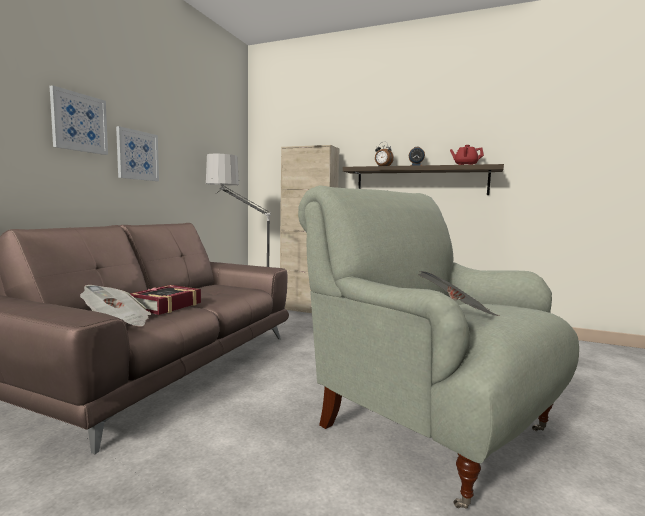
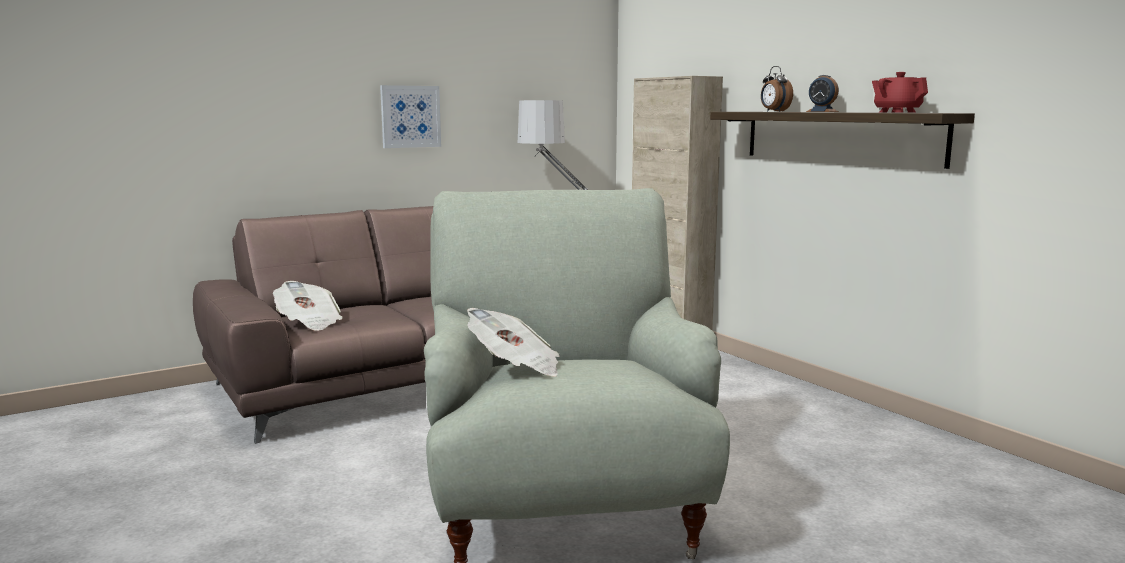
camera: 35 degrees right, 5 degrees up
picture [50,85,108,155] -> none
book [130,285,201,315] -> none

